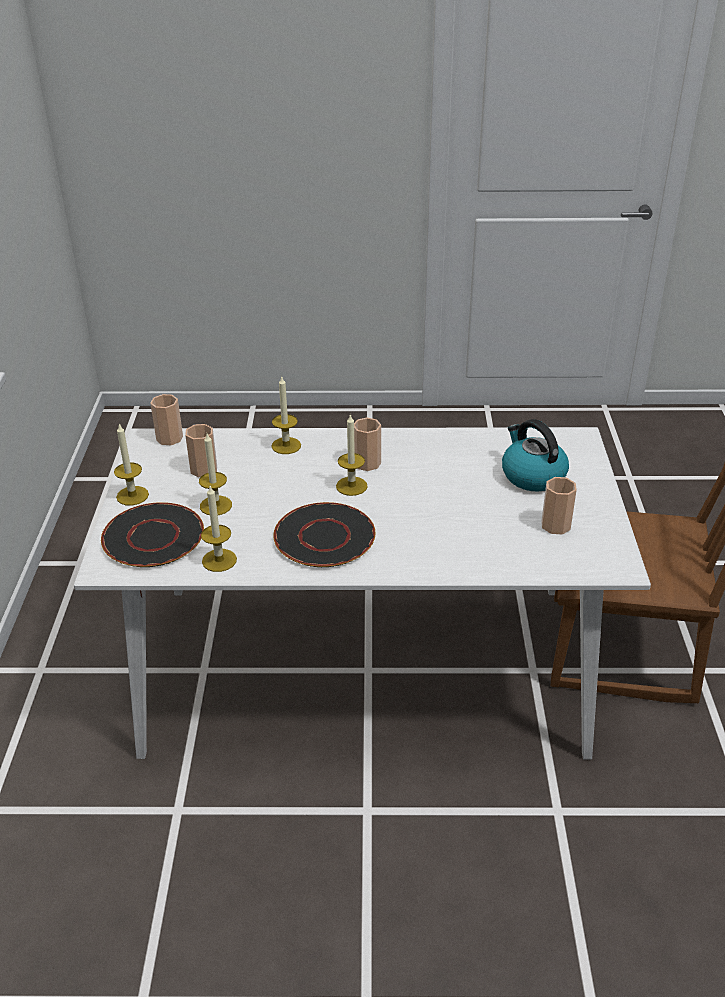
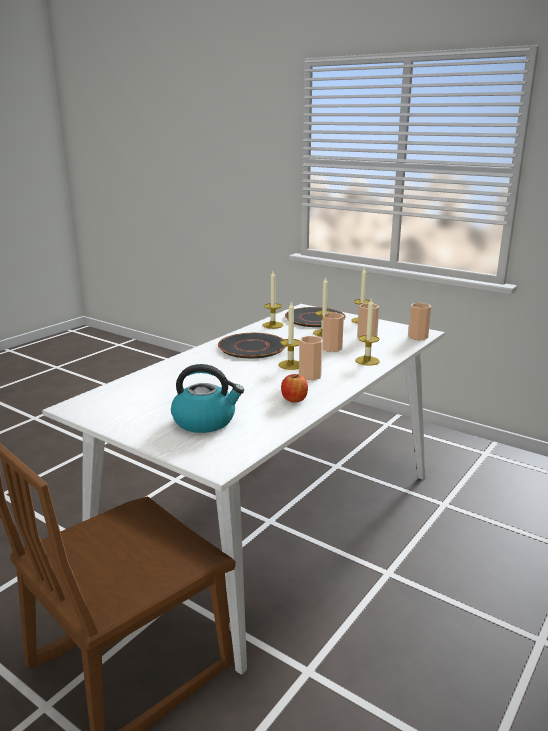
camera: 125 degrees right, 15 degrees down
cup [541,477,577,534] -> cup moved to [322,313,344,352]
none -> apple [281,374,308,403]

